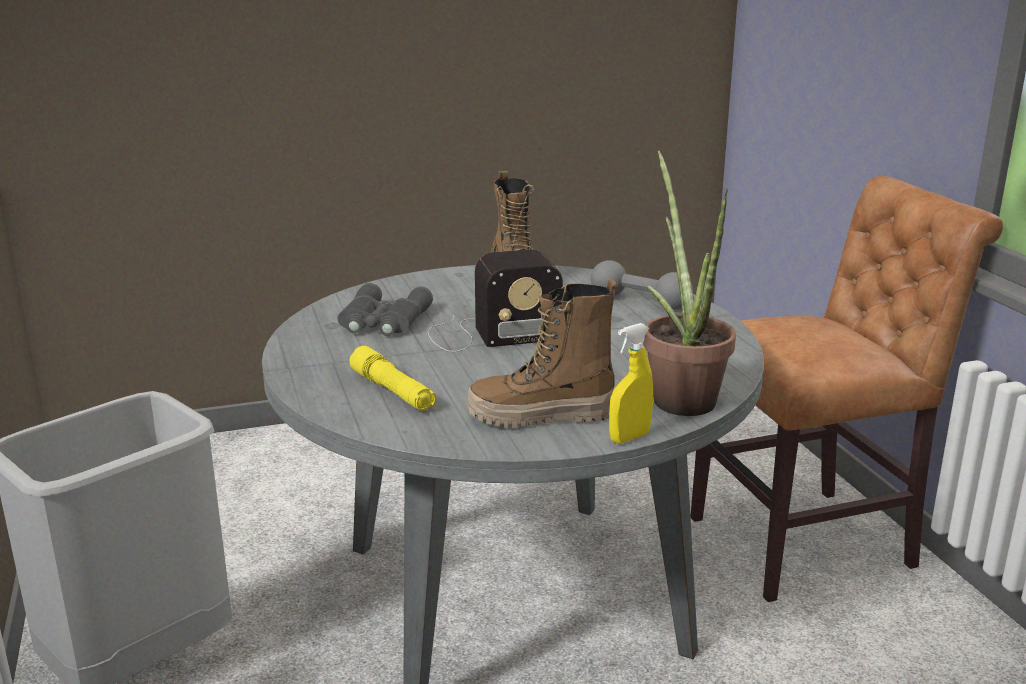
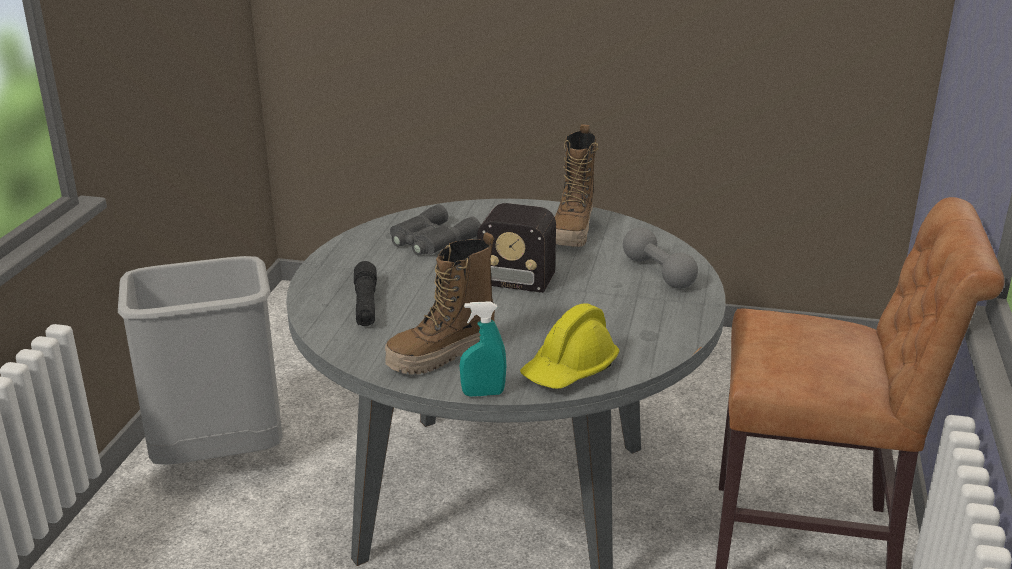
camera: 30 degrees right, 5 degrees up
yellow flashlight [350,346,436,411] -> black flashlight [354,261,377,326]
boot [468,279,617,427] -> boot turned 60 degrees counterclockwise [385,232,495,375]
yellow spray bottle [609,323,653,444] -> turquoise spray bottle [460,301,507,397]
potted plant [643,150,736,416] -> yellow hard hat [520,303,620,389]

